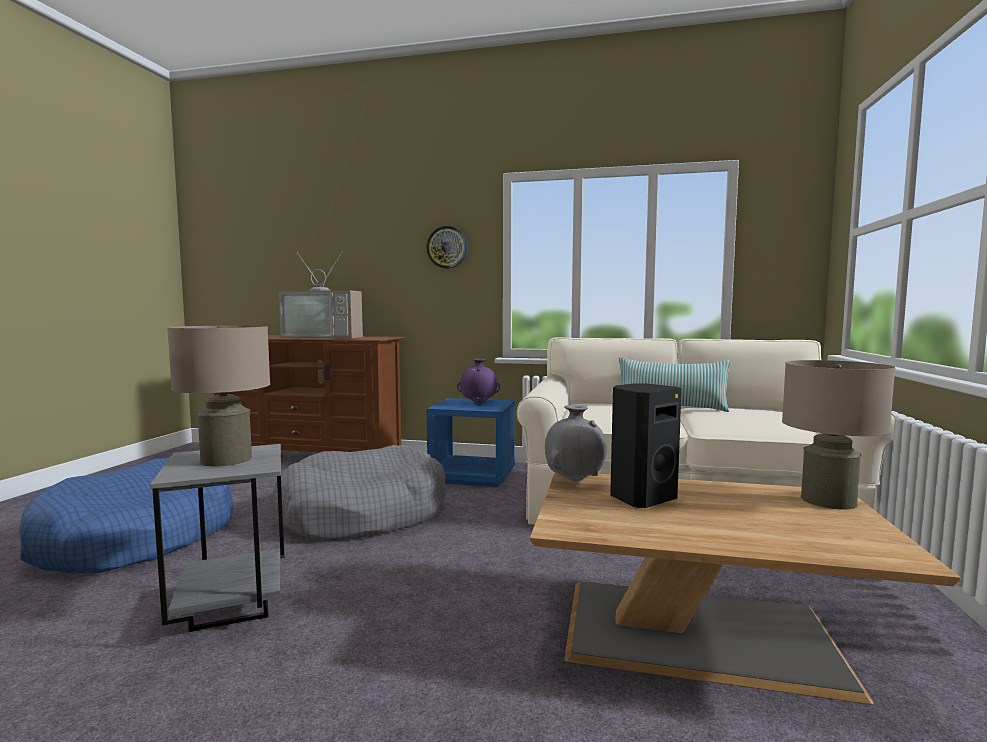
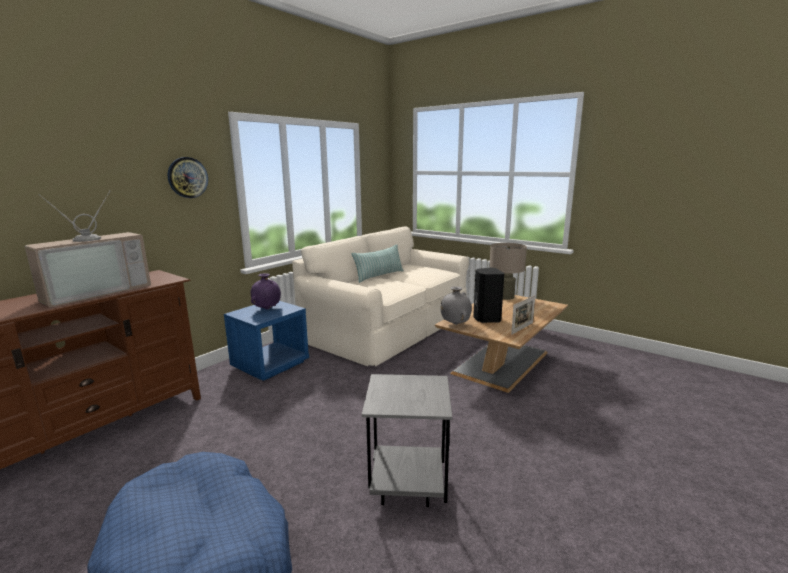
camera: 65 degrees left, 10 degrees up
beige table lamp [167,326,270,466] -> none
grey dog bed [272,445,446,540] -> none
none -> picture frame [511,295,535,334]

